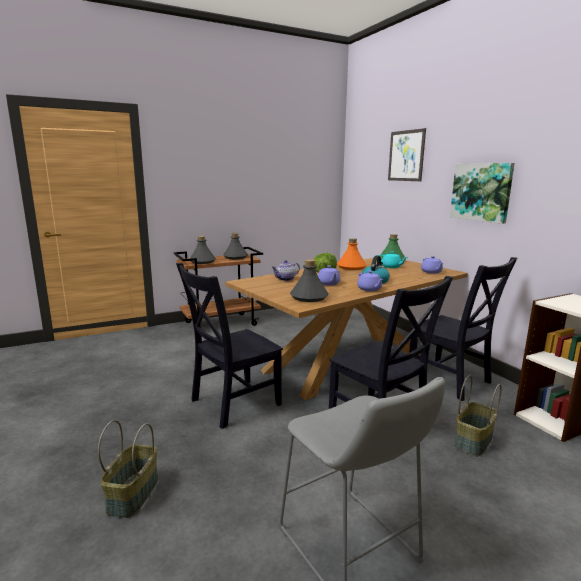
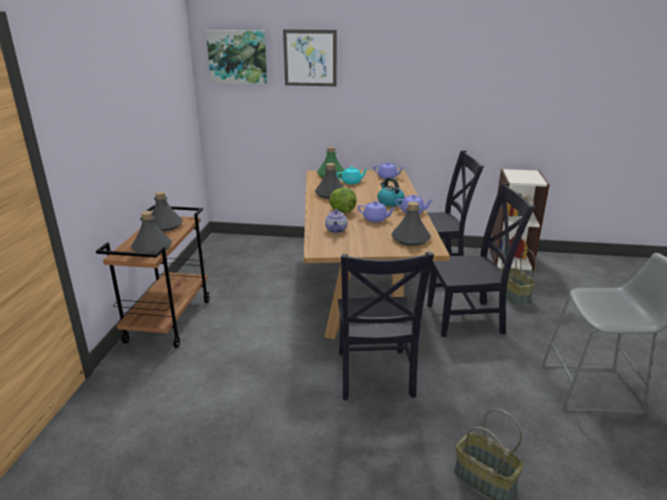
camera: 55 degrees left, 10 degrees up
orange bottle [337,238,366,270] -> grey bottle [315,163,344,199]
picture [450,163,515,224] -> picture moved to [206,30,267,84]

